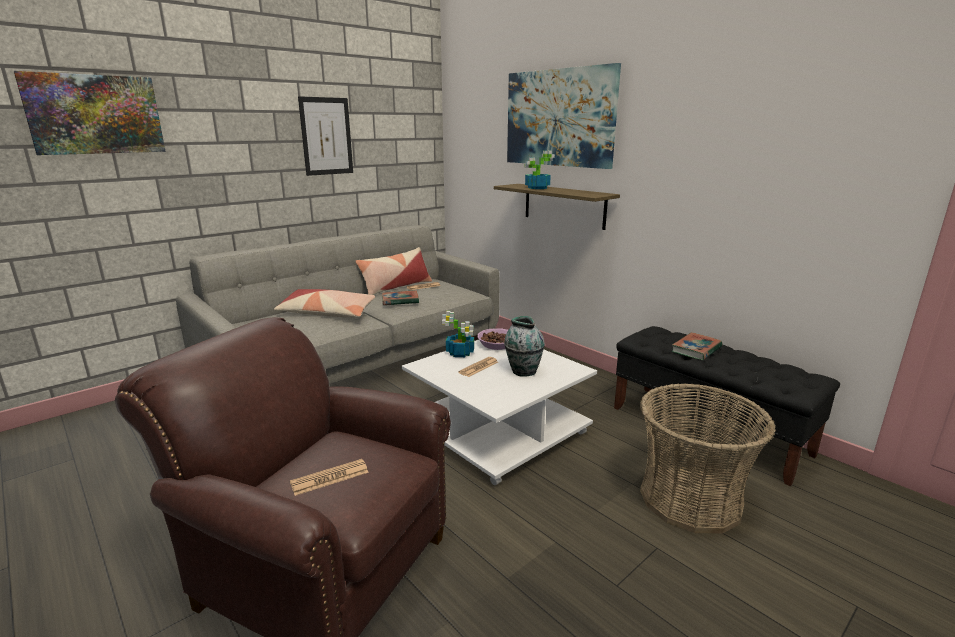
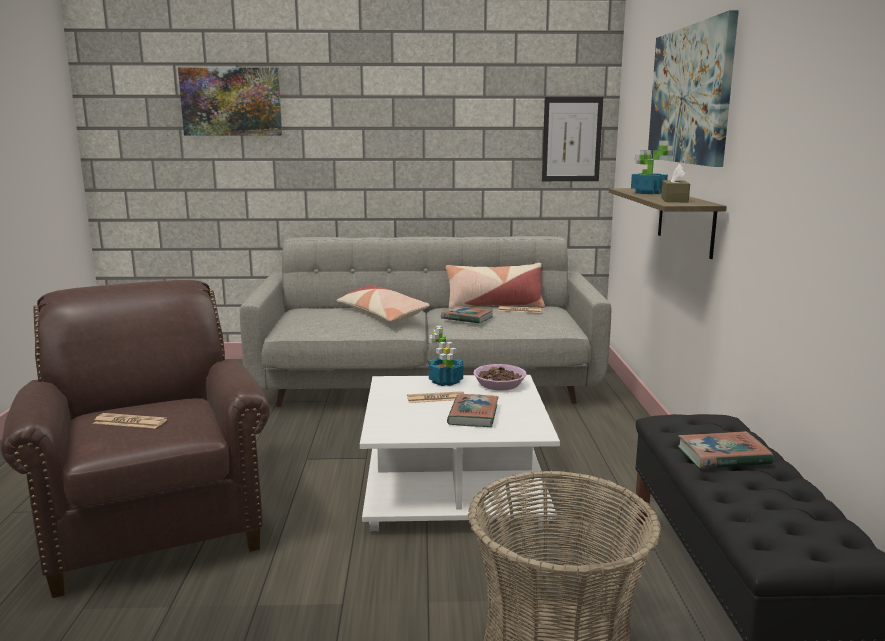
camera: 40 degrees right, 5 degrees down
picture [298,96,353,176] -> picture moved to [542,97,603,181]
vase [504,316,545,377] -> book [447,394,498,427]
none -> brown tissue box [661,164,690,203]

